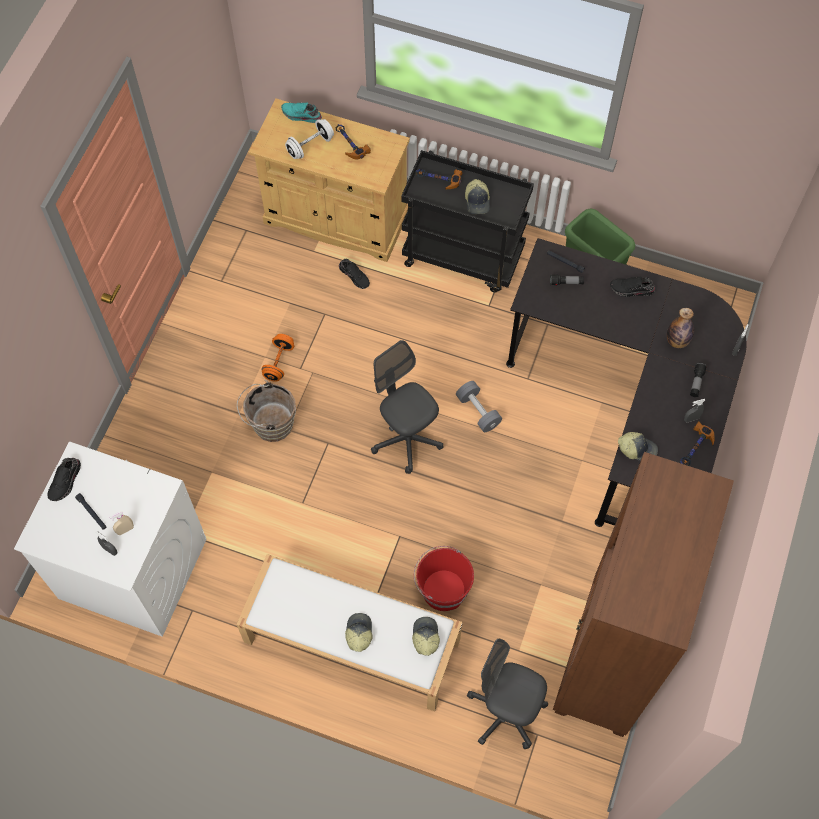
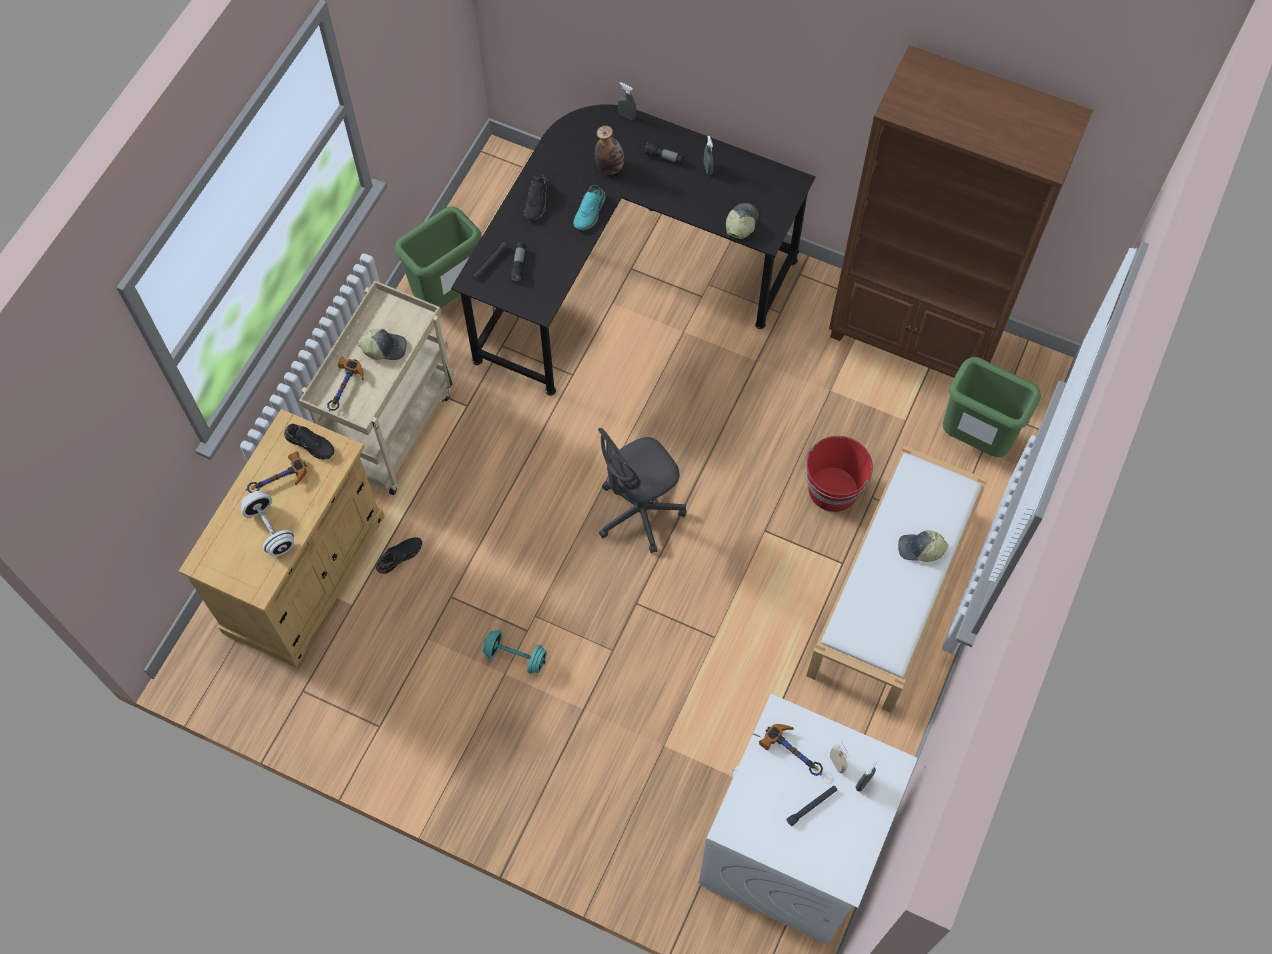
camera: 85 degrees left, 0 degrees up
black shoe [47,458,81,501] -> black shoe moved to [284,424,334,460]
brown bucket [237,380,296,442] -> none
orange dumbbell [261,334,294,382] -> turquoise dumbbell [483,630,547,674]
turquoise shoe [281,102,322,123] -> turquoise shoe moved to [573,185,605,230]
black cart [401,150,534,293] -> beige cart [299,281,454,495]
cap [412,617,440,656] -> none
grey dumbbell [456,381,502,432] -> none
grey office chair [467,639,548,749] -> green trash can [942,357,1041,457]
hammer [680,421,715,466] -> hammer moved to [759,724,823,776]

